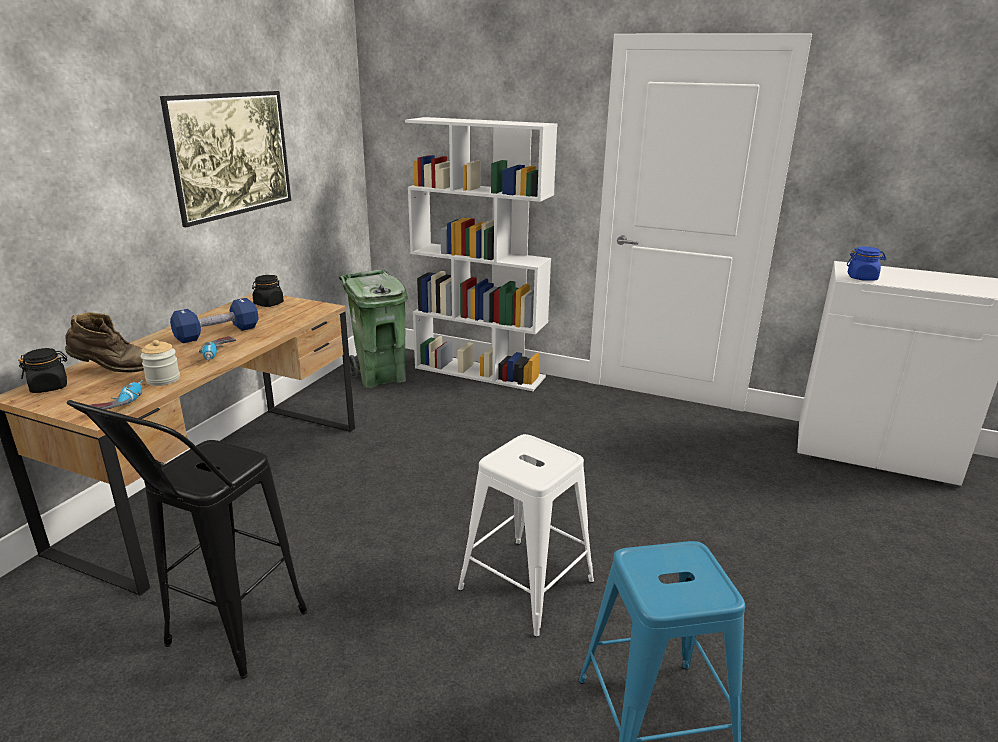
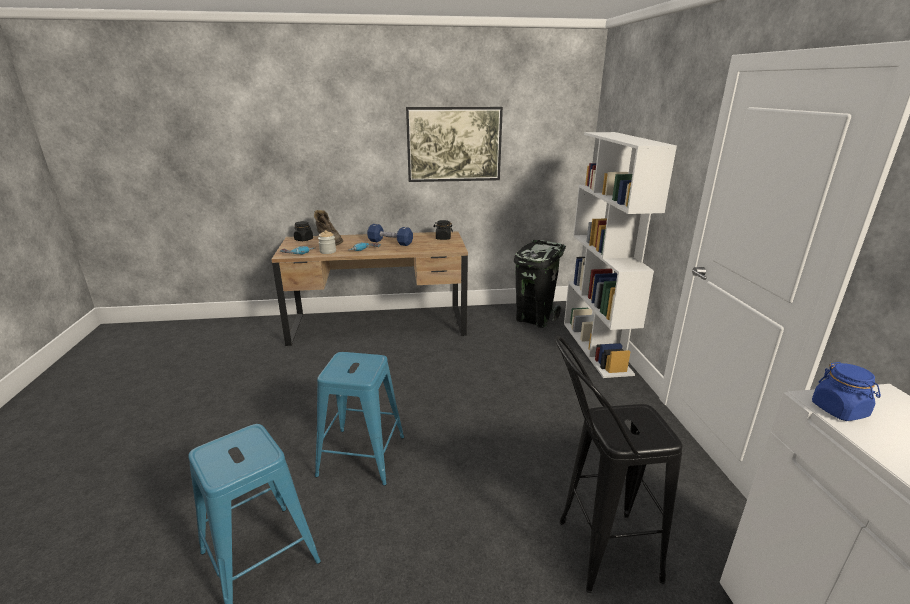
camera: 60 degrees right, 0 degrees up
black stool [67,400,308,679] -> black stool moved to [555,336,682,593]
green trash can [339,270,408,388] -> black trash can [514,240,566,328]
white stool [458,434,594,637] -> blue stool [315,352,404,486]

